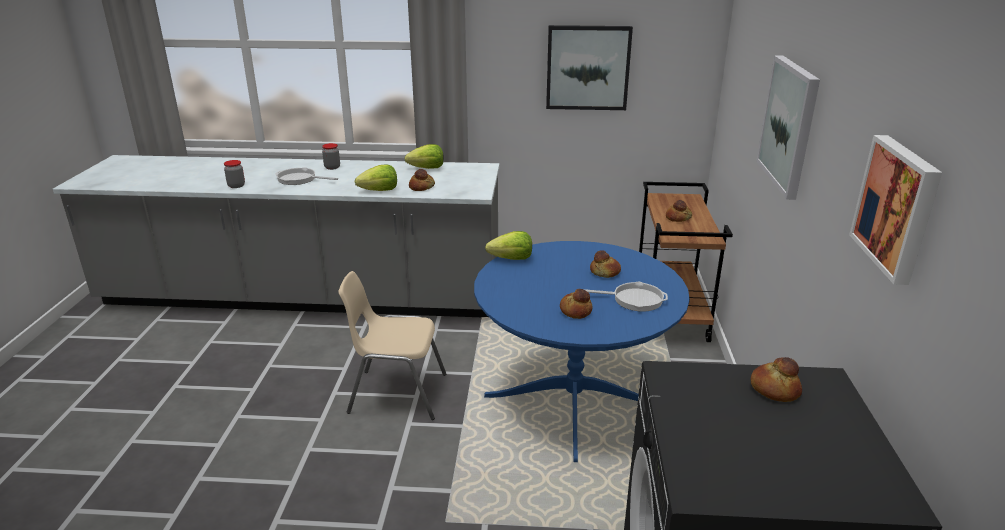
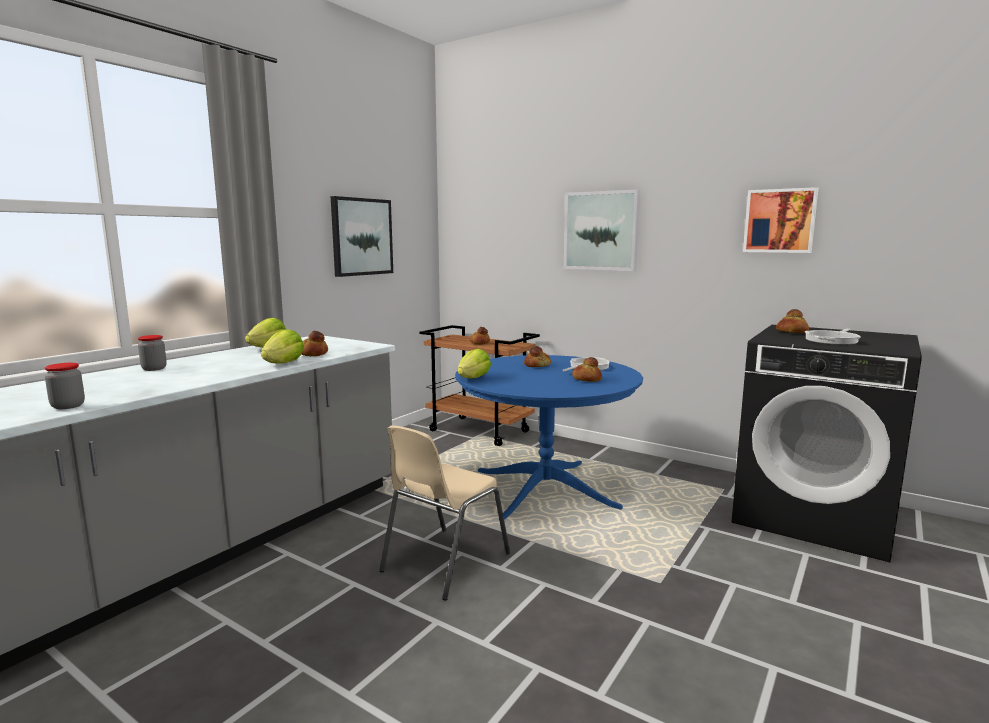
camera: 60 degrees left, 15 degrees down
frying pan [275,167,338,185] -> frying pan moved to [805,328,861,345]

